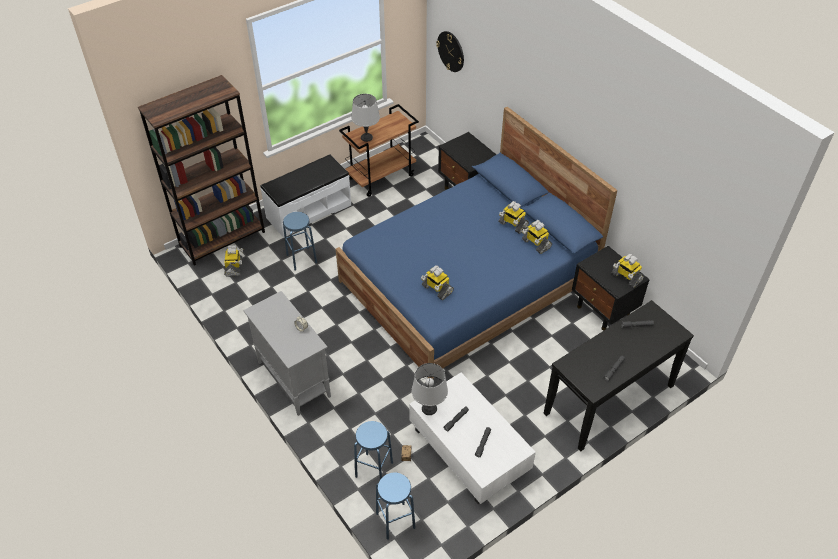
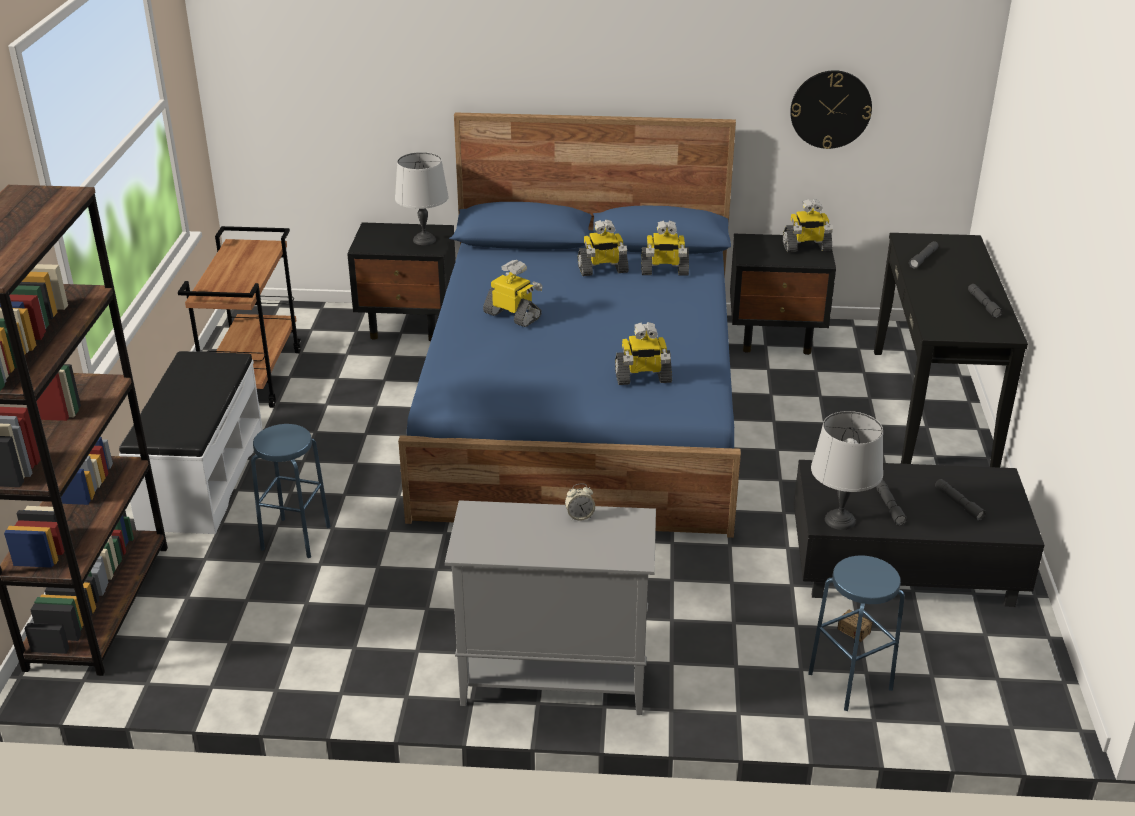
camera: 50 degrees left, 15 degrees down
toy robot [224,246,243,277] -> toy robot moved to [483,260,543,327]
grey table lamp [351,94,380,142] -> grey table lamp moved to [395,152,449,245]
blue stool [376,472,416,540] -> none
white coffee table [409,373,536,504] -> black coffee table [794,460,1044,607]
wall clock [436,31,464,72] -> wall clock moved to [790,70,872,149]

